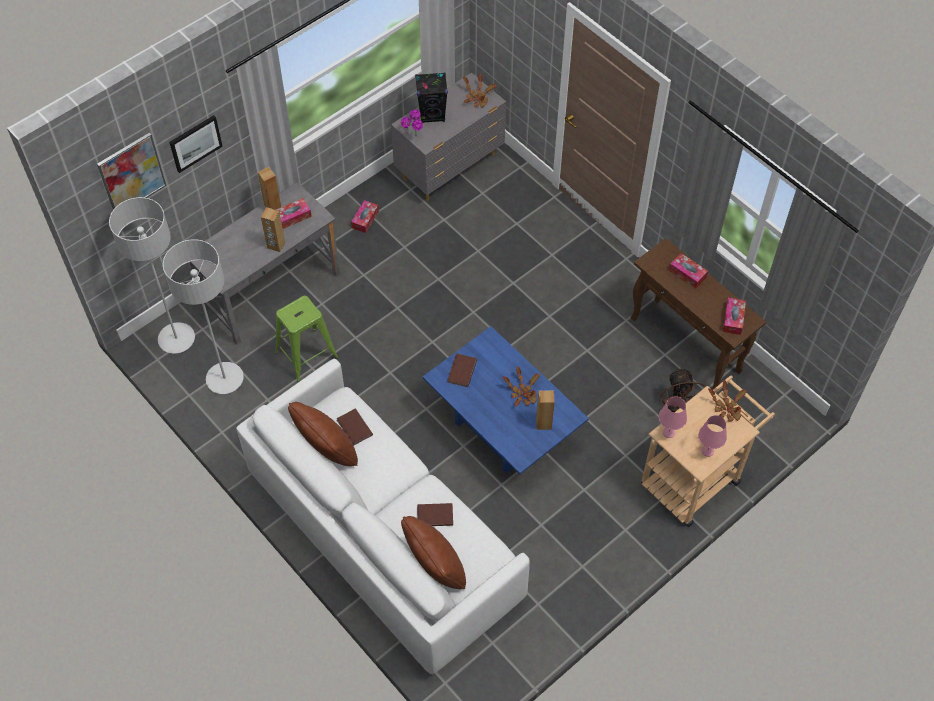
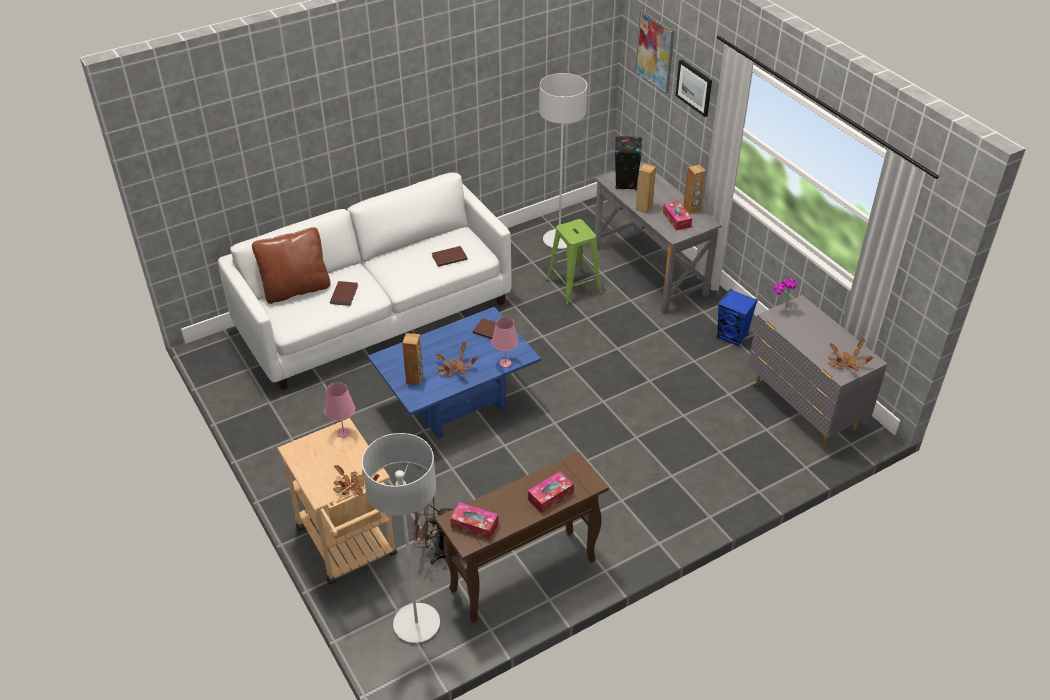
camera: 100 degrees right, 15 degrees down
grey floor lamp [109,197,195,354] -> grey floor lamp moved to [362,433,440,643]
brown pillow [288,402,358,466] -> none
tissue box [351,200,379,233] -> blue speaker [717,289,758,347]
black speaker [415,72,448,123] -> black speaker moved to [615,135,642,190]
pink table lamp [698,415,727,457] -> pink table lamp moved to [492,317,519,368]

